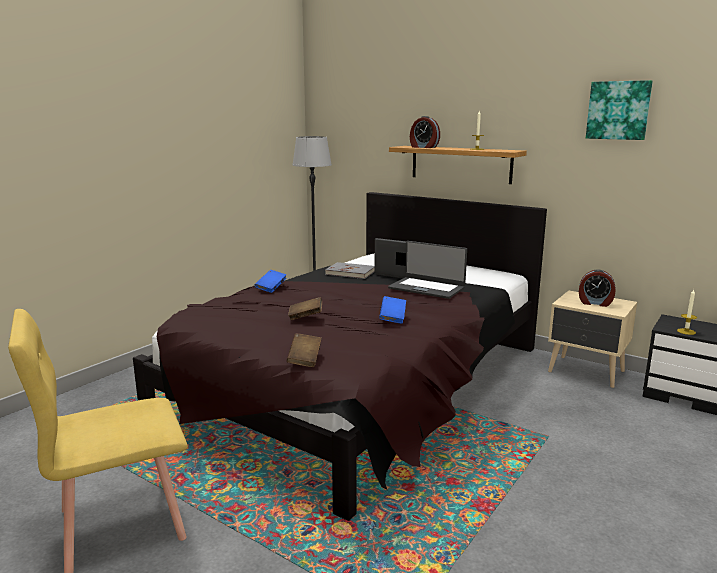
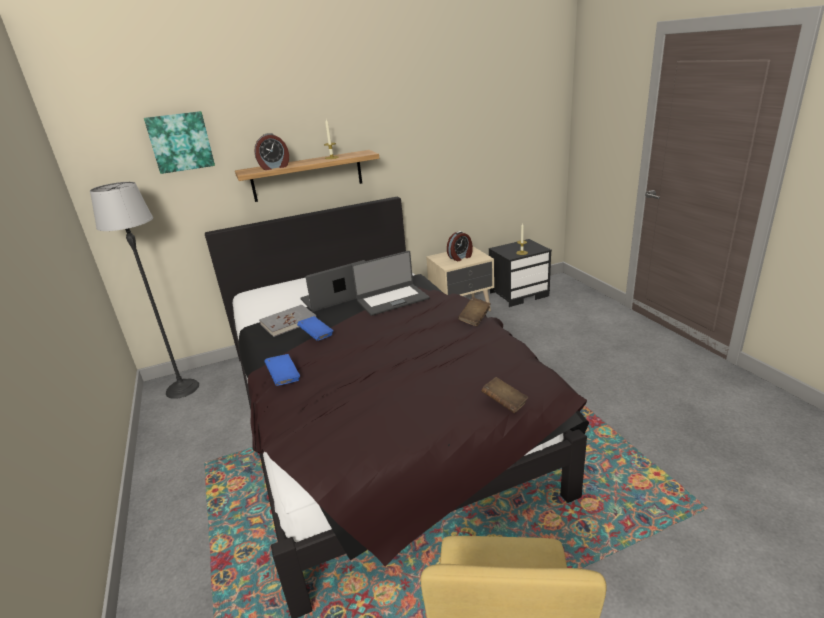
camera: 55 degrees left, 10 degrees up
brown book [288,297,322,320] -> brown book moved to [458,297,491,326]
blue book [379,296,406,324] -> blue book moved to [297,316,333,341]
picture [586,80,653,140] -> picture moved to [144,111,215,174]

